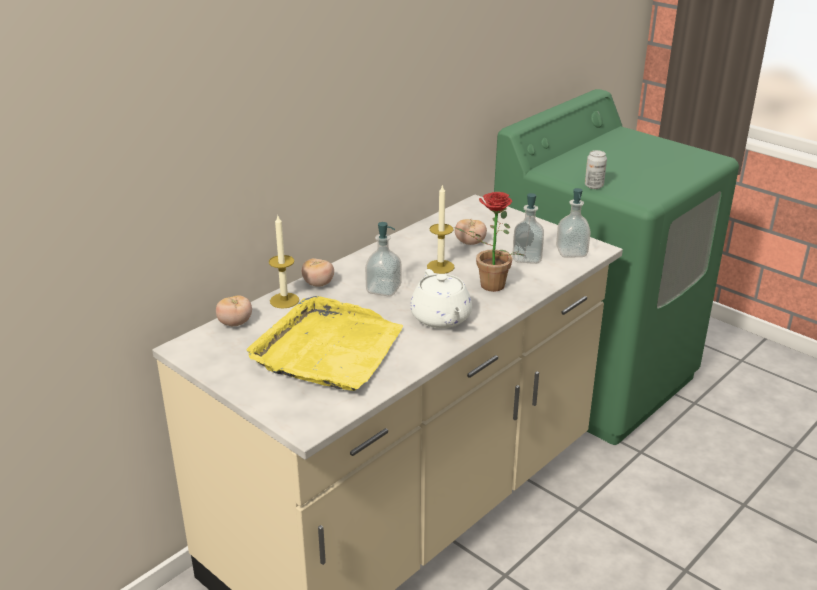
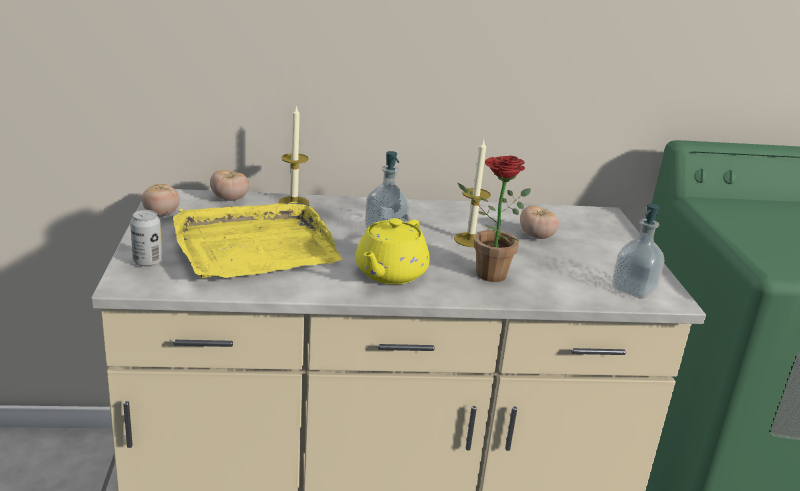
camera: 40 degrees right, 5 degrees down
tomato [302,258,334,287] -> tomato moved to [142,184,180,217]
white teapot [410,269,472,329] -> yellow teapot [355,218,430,284]
soap dispenser [512,193,544,264] -> none
can [585,150,607,189] -> can moved to [130,210,162,267]

